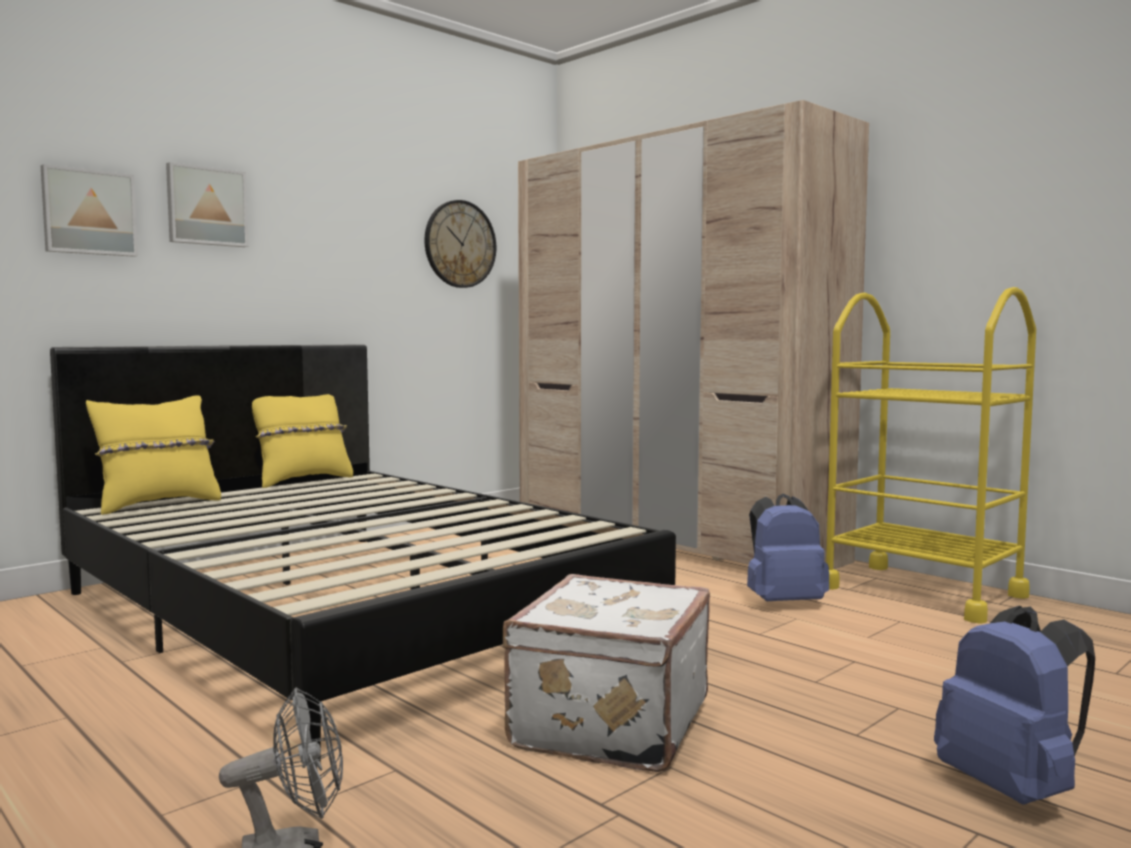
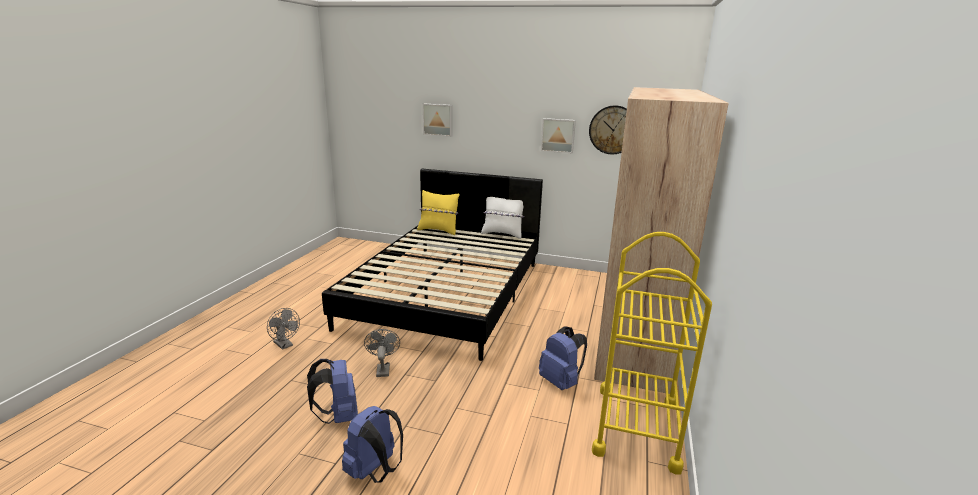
camera: 60 degrees right, 15 degrees up
picture [166,162,248,247] -> picture moved to [541,118,576,153]
yellow pillow [252,394,353,488] -> white pillow [481,197,524,239]
white suitcase [503,574,710,772] -> grey fan [364,329,400,377]
none -> blue backpack [307,359,358,424]

